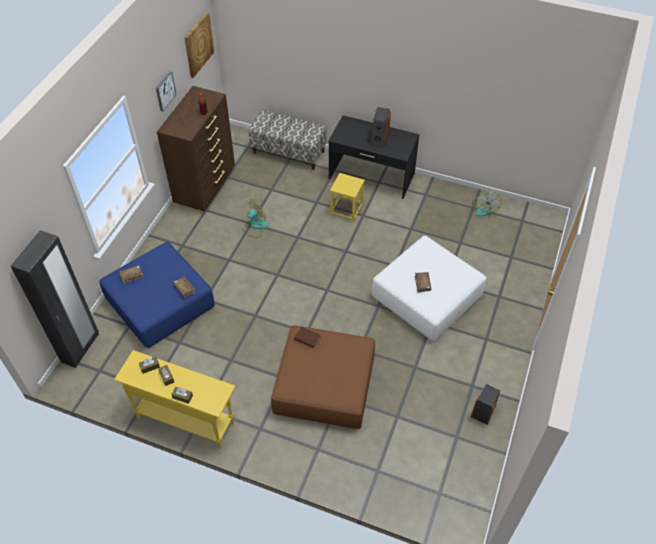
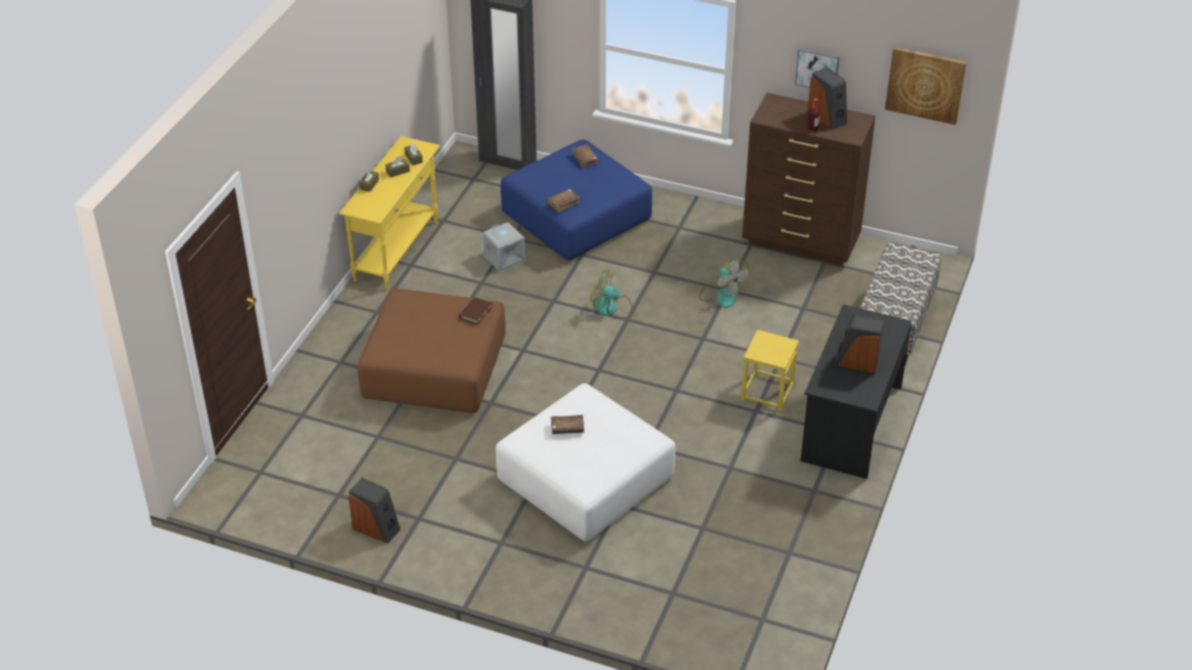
camera: 90 degrees right, 10 degrees down
fan [472,190,502,216] -> fan moved to [590,270,632,319]
none -> grey storage box [482,222,525,272]
none -> speaker [807,67,847,130]

